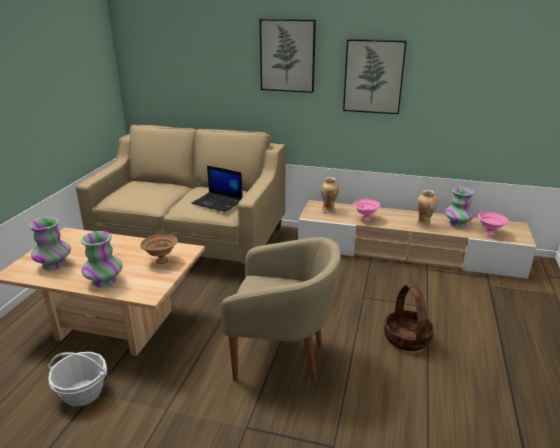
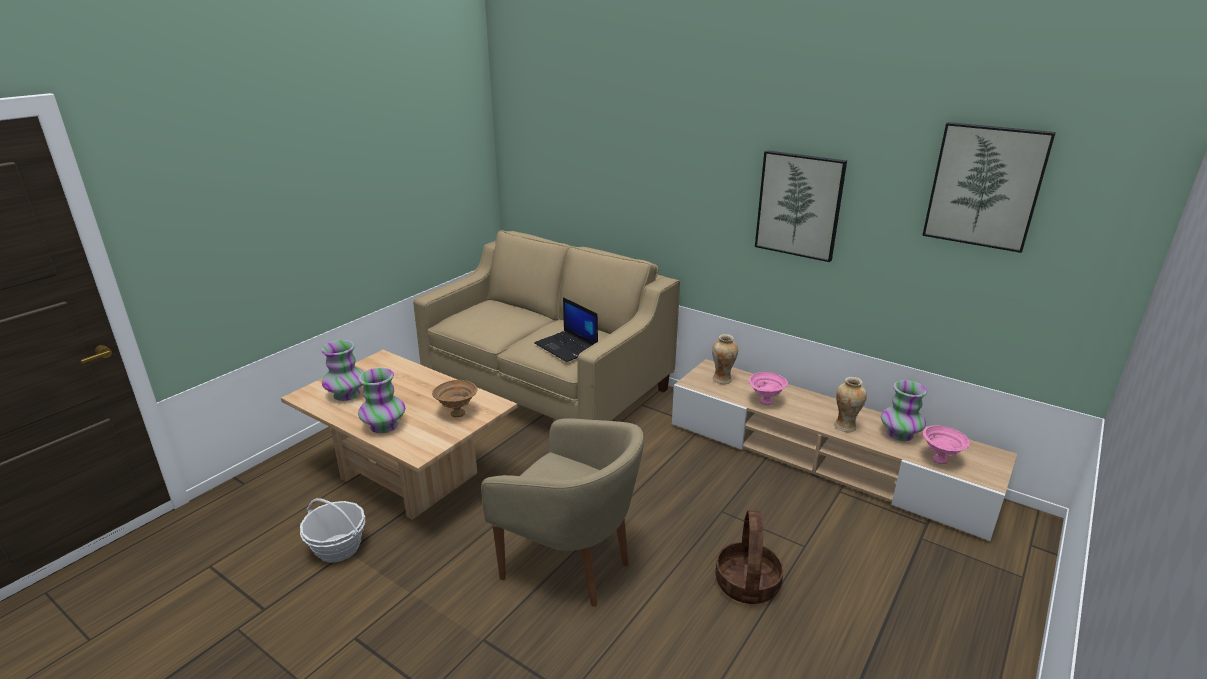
camera: 20 degrees right, 0 degrees up
picture [260,19,316,93] -> picture moved to [922,122,1056,253]

